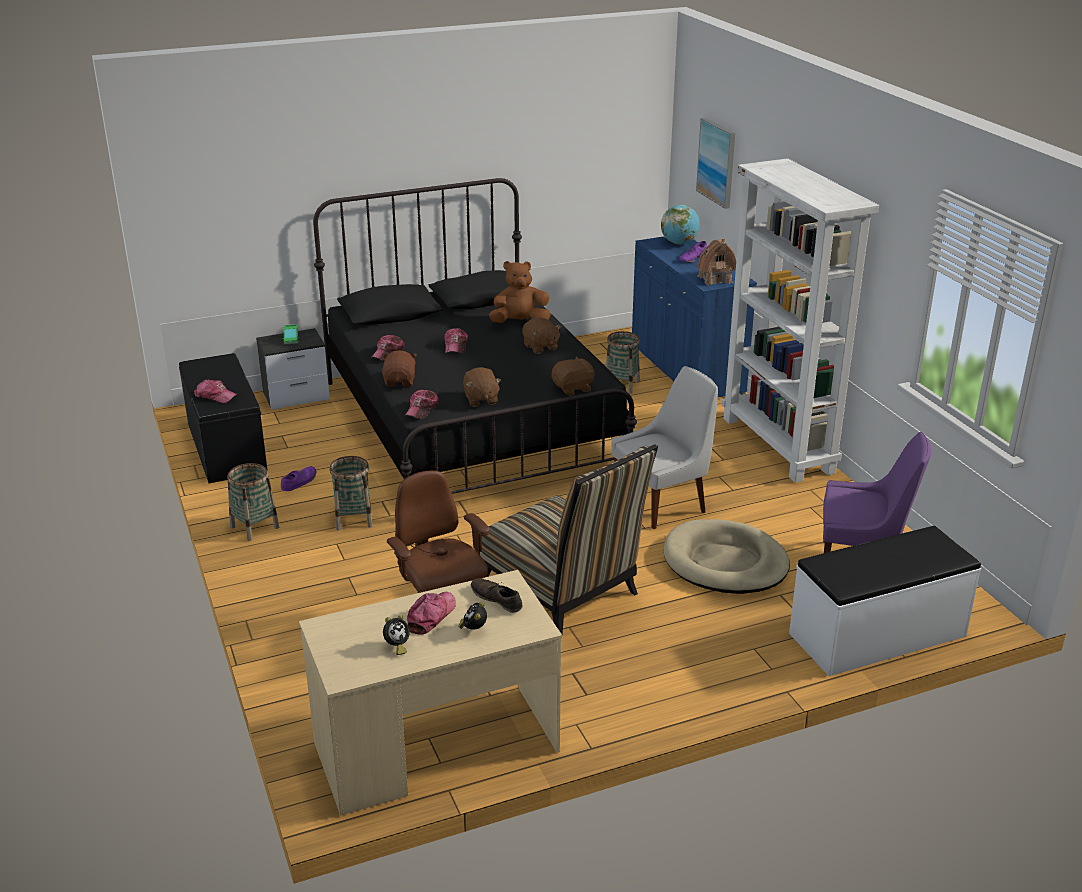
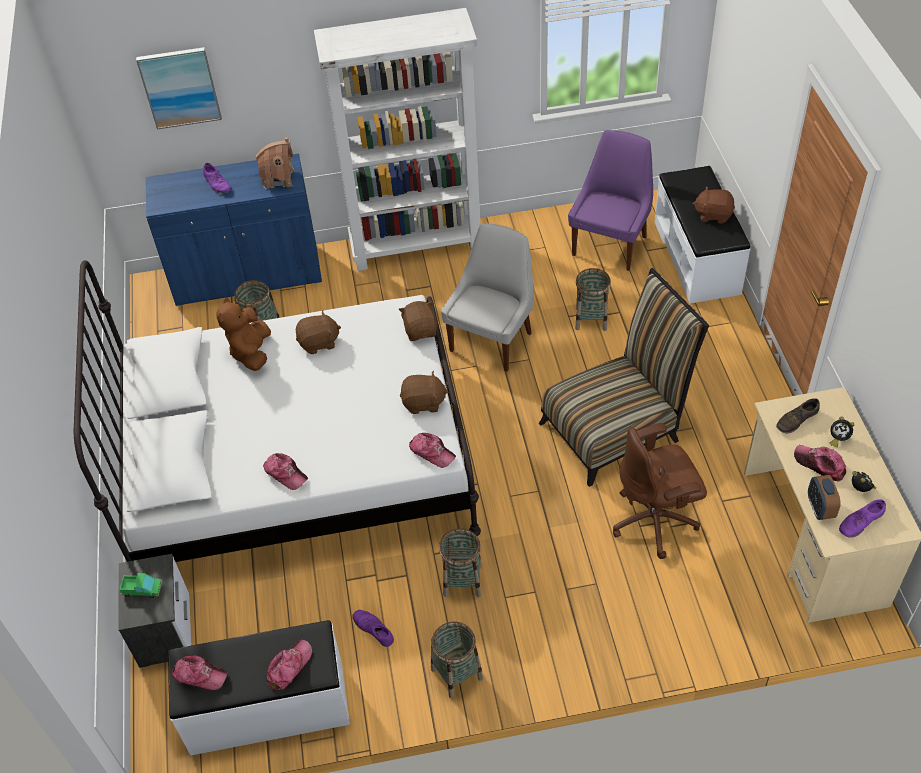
camera: 75 degrees left, 20 degrees up
black bench [179,353,268,483] -> white bench [168,620,350,755]
black bed [313,178,637,494] -> white bed [74,260,481,562]
brown plush toy [382,350,417,387] -> brown plush toy moved to [693,186,735,224]
cap [445,328,468,354] -> cap moved to [172,655,227,690]
white chair [612,366,718,529] -> white chair turned 45 degrees clockwise [441,223,534,371]
globe [661,205,700,245] -> none
beige dog bed [664,519,790,594] -> basket [575,268,611,331]
none -> alarm clock [808,475,841,520]
none -> purple shoe [839,499,886,538]

